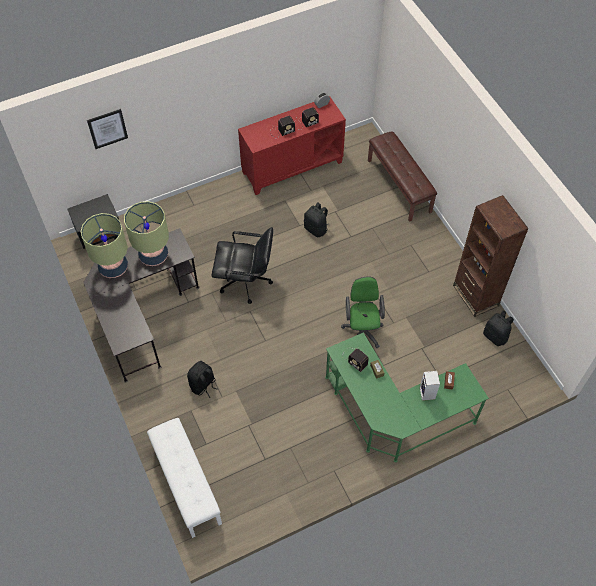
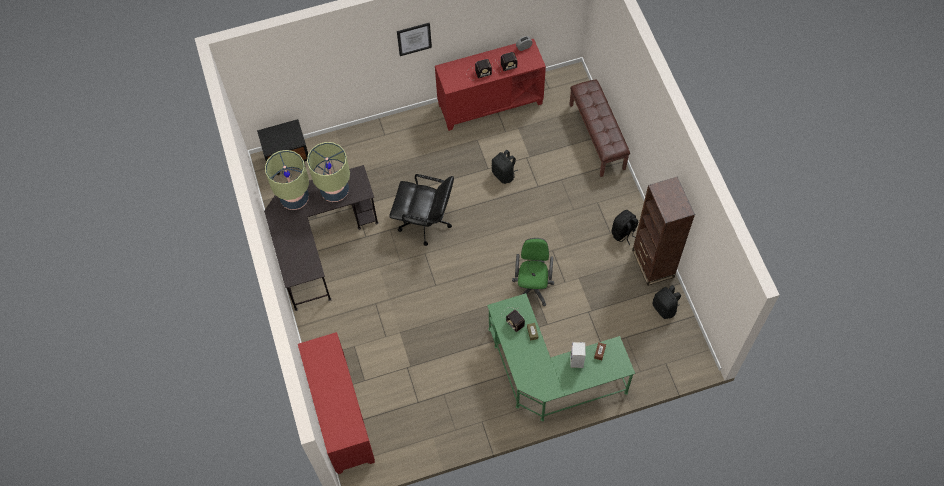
camera: 10 degrees right, 5 degrees up
picture [87,109,128,149] -> picture moved to [397,23,432,56]
white bench [147,418,222,538] -> red cabinet [298,332,375,474]
black backpack [187,361,218,398] -> black backpack moved to [611,210,638,245]

